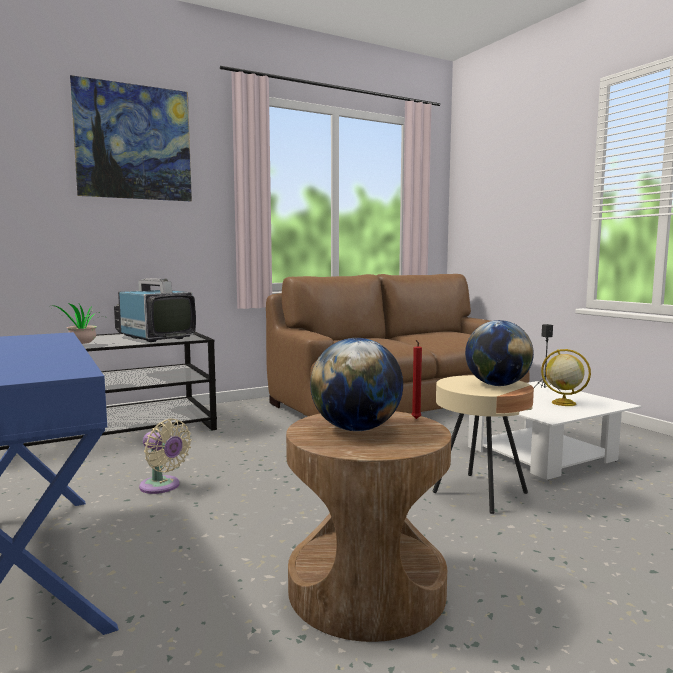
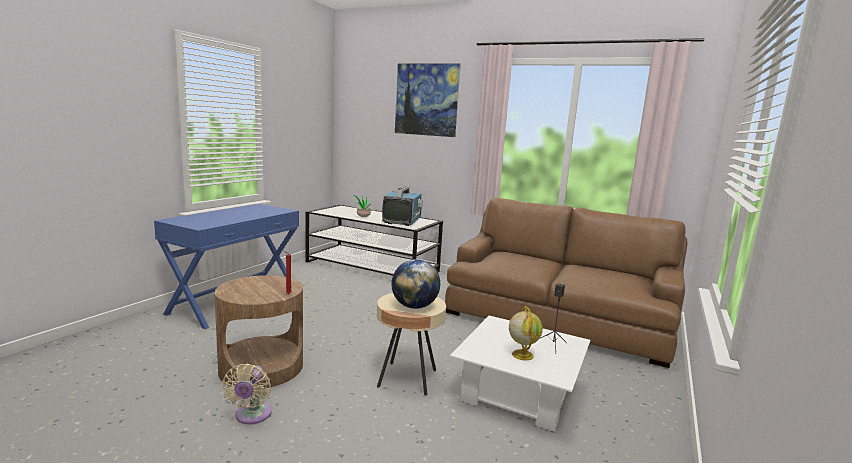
camera: 55 degrees right, 5 degrees up
beige fan [139,418,192,494] -> beige fan moved to [222,364,272,425]
globe [310,338,403,431] -> none

